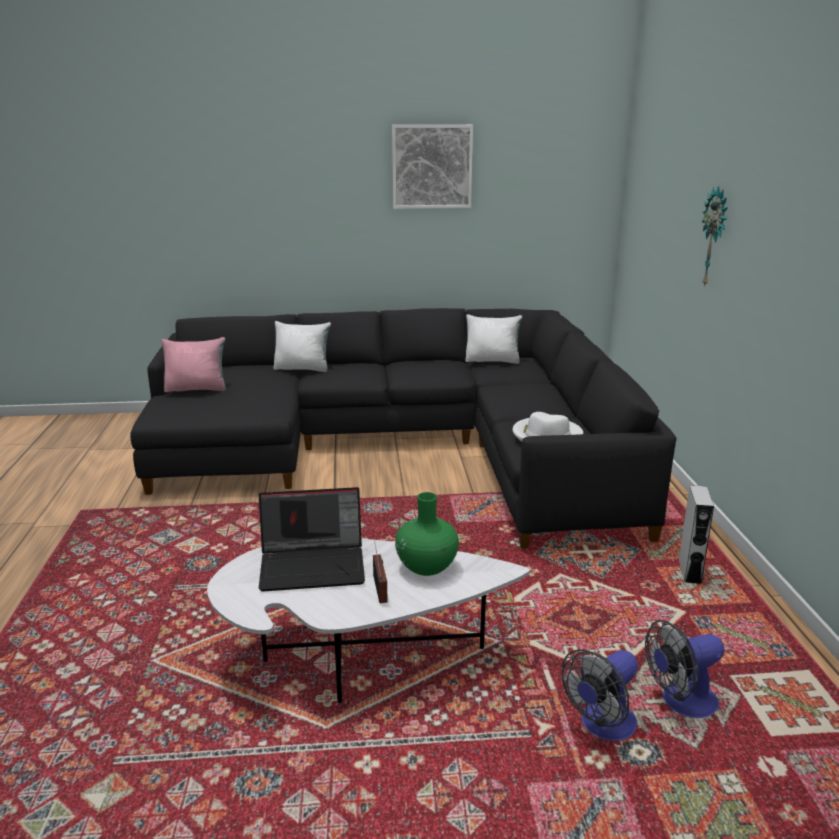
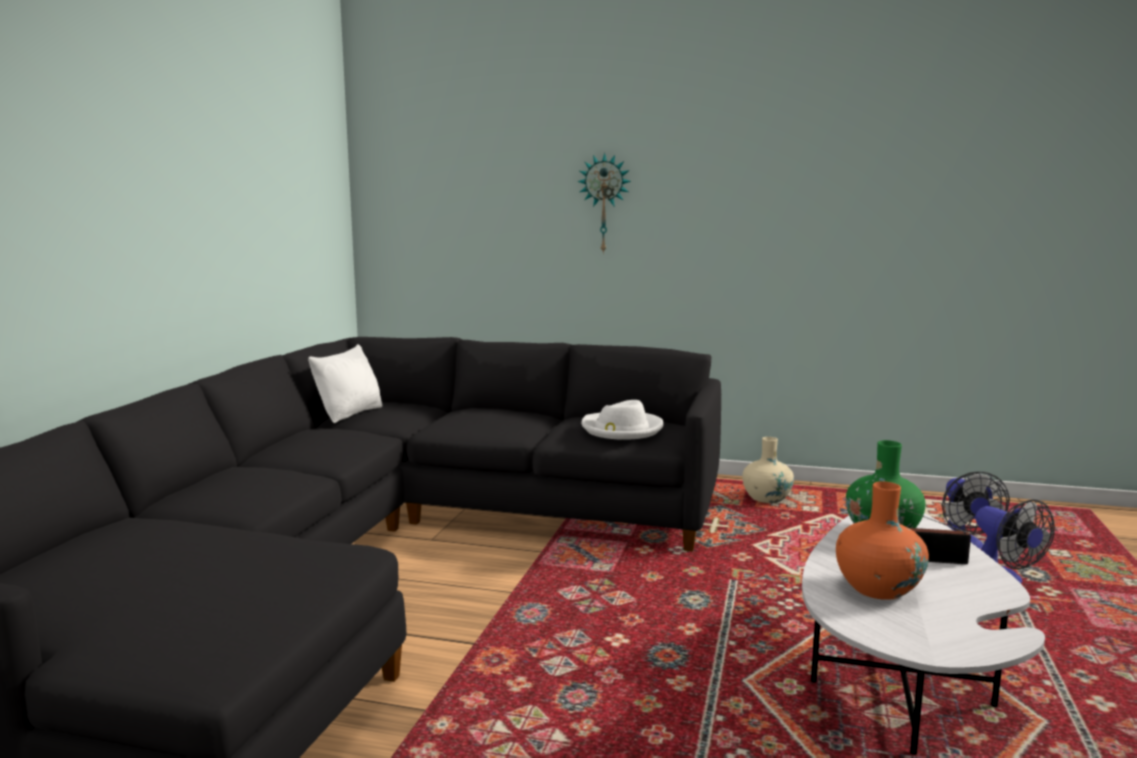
camera: 70 degrees left, 10 degrees down
pink pillow [161,337,226,392] -> none
laptop [259,487,365,591] -> orange vase [836,481,929,600]
white pillow [274,321,331,372] -> none
picture [392,125,473,209] -> none
grey speaker [679,485,714,584] -> beige vase [742,437,794,503]

